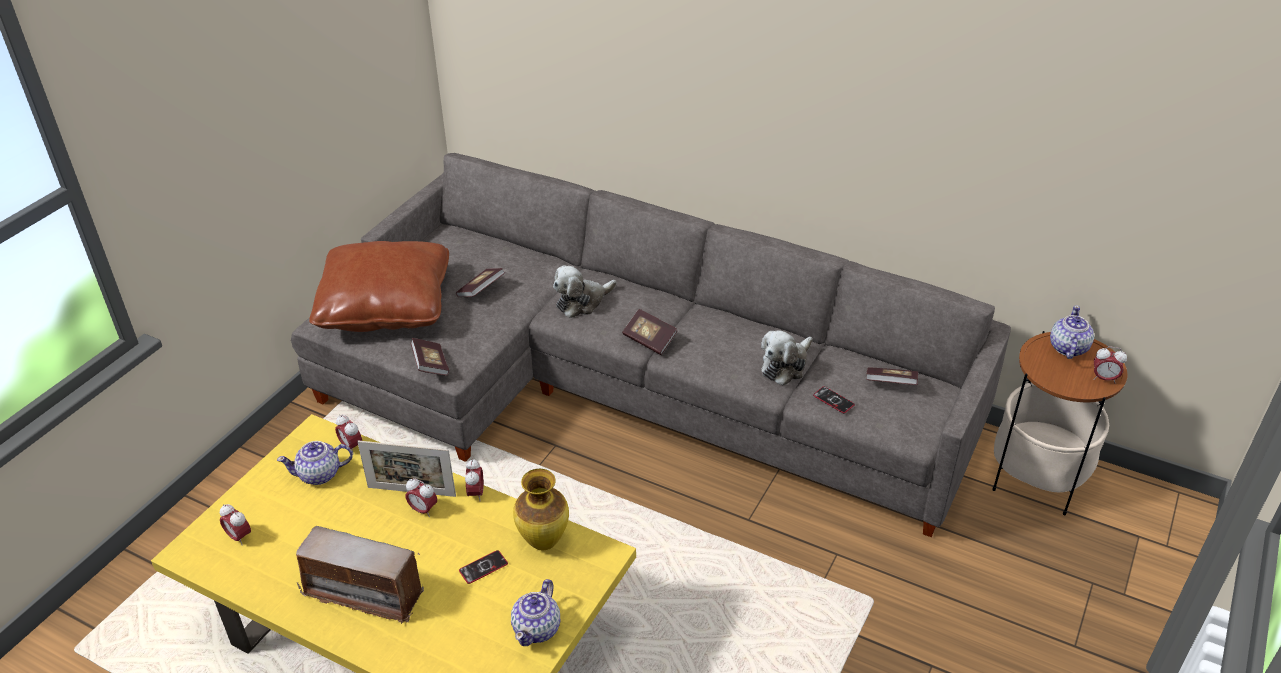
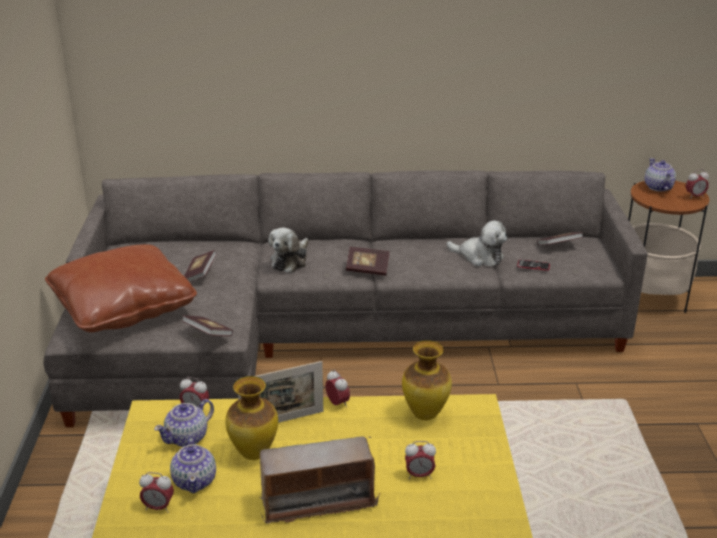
camera: 30 degrees left, 10 degrees down
alarm clock [406,478,437,518] -> alarm clock moved to [405,441,436,479]
phone [459,550,508,584] -> none
teapot [511,579,560,646] -> teapot moved to [170,435,216,493]
plush toy [761,330,813,386] -> plush toy turned 75 degrees counterclockwise [447,220,507,266]
none -> vase [225,376,278,460]

